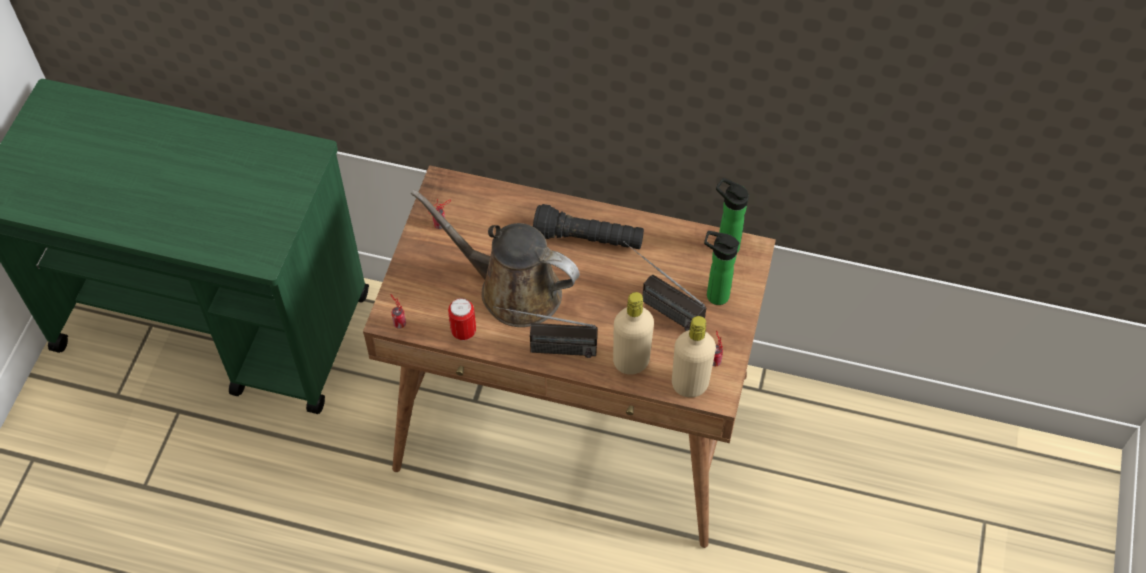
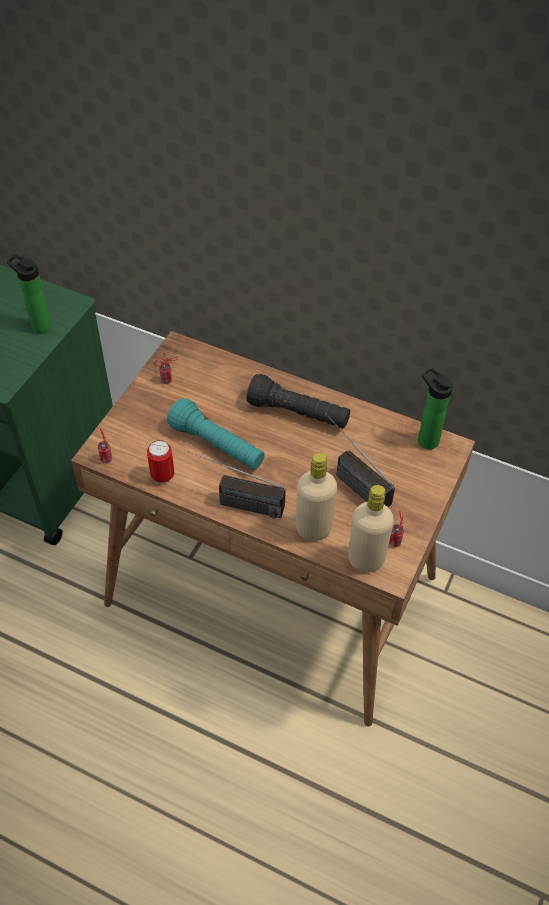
camera: 10 degrees right, 5 degrees down
brown watering can [411,189,580,327] -> turquoise flashlight [167,398,264,470]
bottle [704,231,739,305] -> bottle moved to [7,254,51,334]

